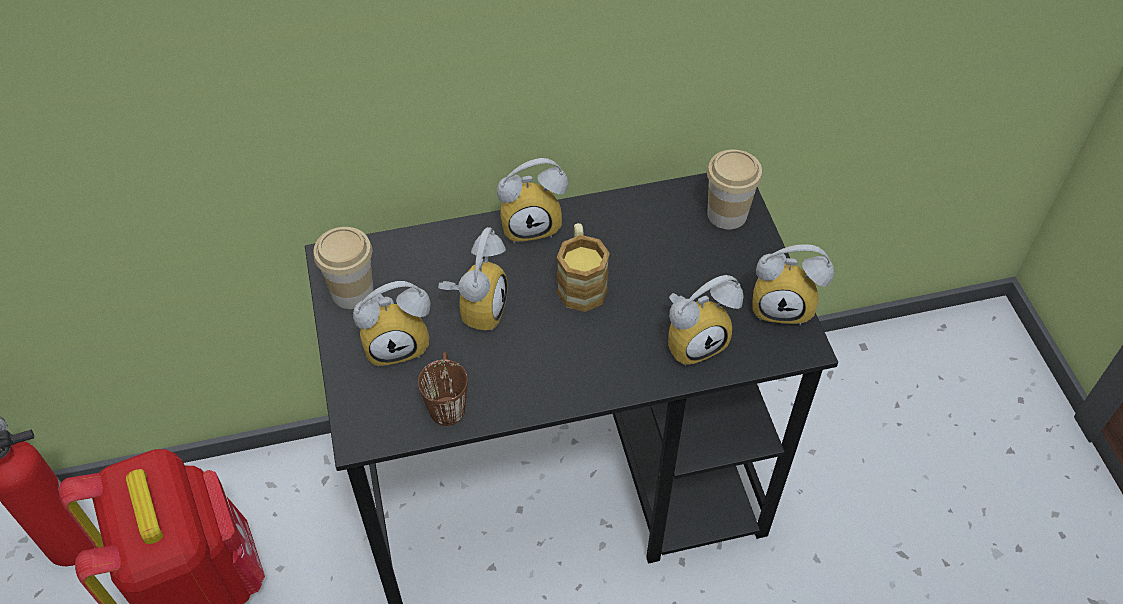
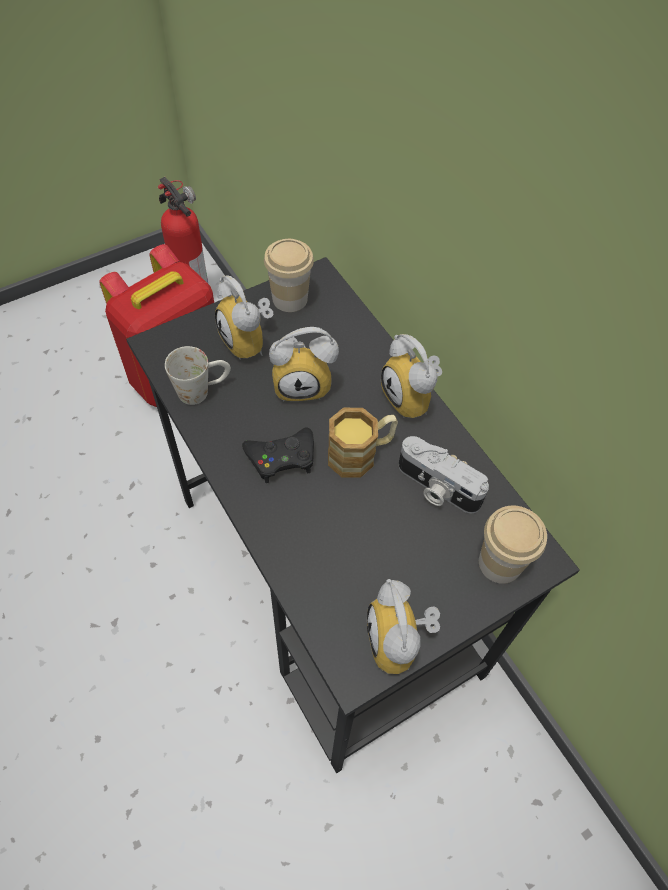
camera: 70 degrees right, 5 degrees up
brown mug [418,352,468,426] -> white mug [165,346,231,405]
alarm clock [668,275,744,366] -> none
none -> black game controller [242,427,314,483]
none -> camera [398,436,489,513]

